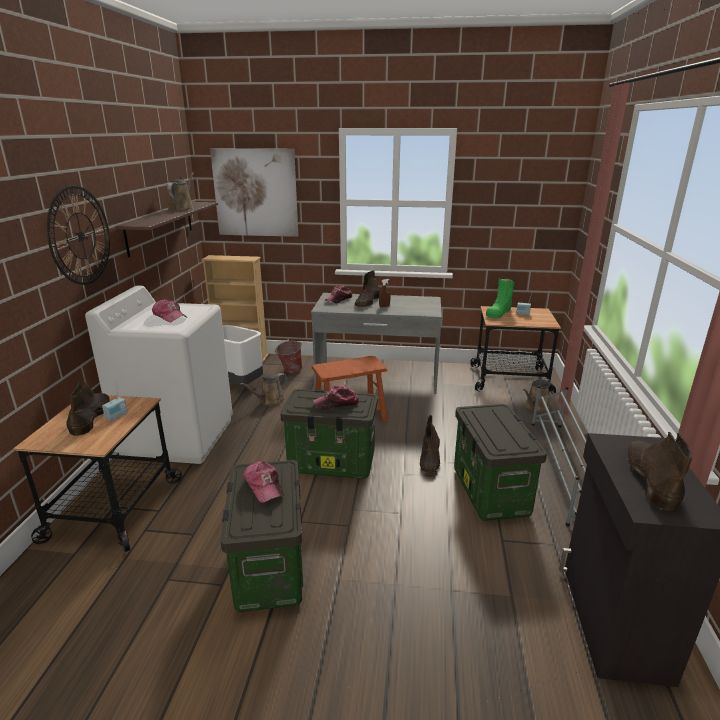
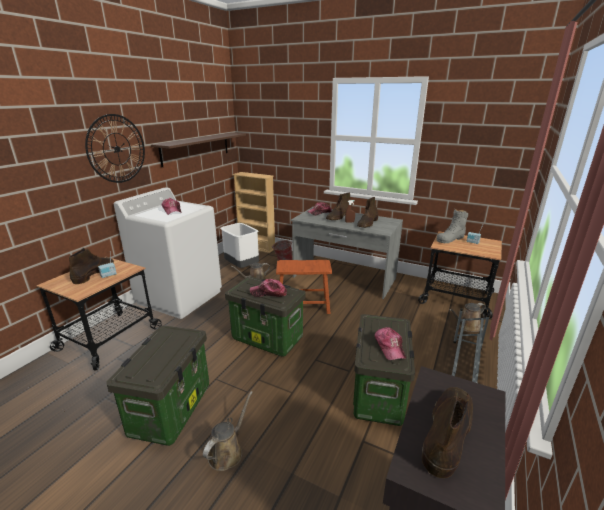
camera: 20 degrees right, 0 degrees up
brown watering can [167,173,194,211] -> brown watering can moved to [203,391,253,471]
picture [210,148,298,237] -> none
cap [243,461,284,503] -> cap moved to [375,327,406,360]
brown boot [420,415,440,473] -> brown boot moved to [357,197,379,228]
green boot [486,278,514,318] -> grey boot [436,209,468,243]

